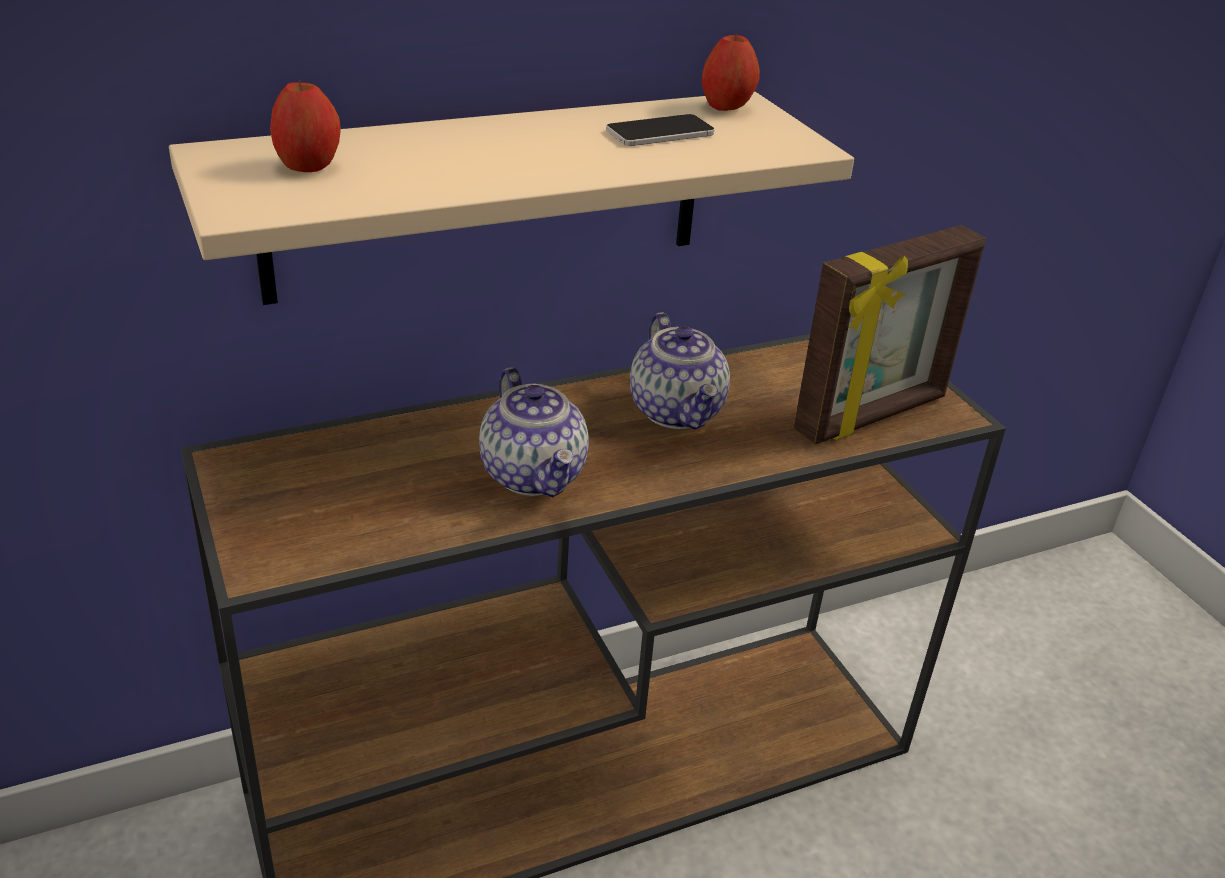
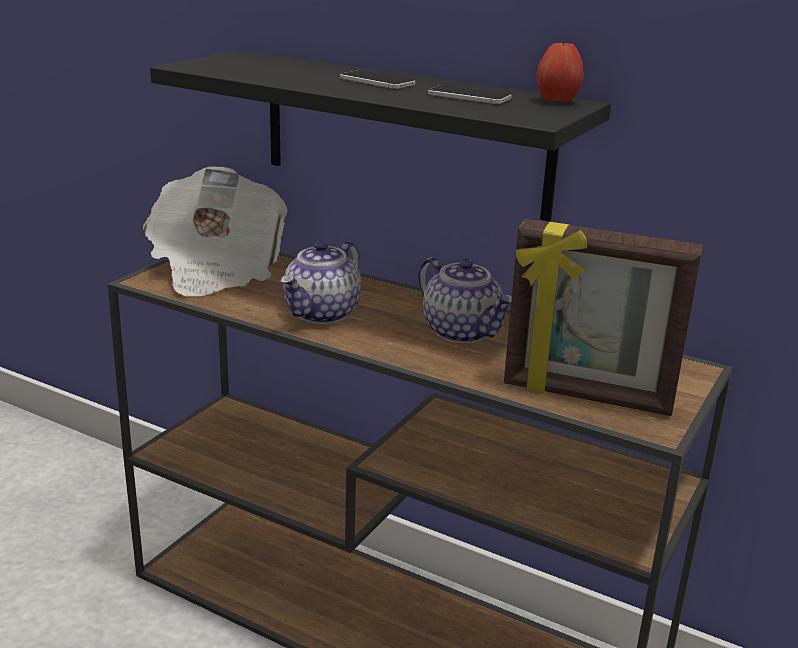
camera: 55 degrees right, 10 degrees down
beige shelf [169,91,854,305] -> black shelf [150,50,611,221]
apple [270,79,341,172] -> none
teapot [630,312,730,430] -> teapot turned 75 degrees counterclockwise [418,257,512,343]
none -> newspaper [143,166,288,297]
none -> phone [340,70,415,89]

